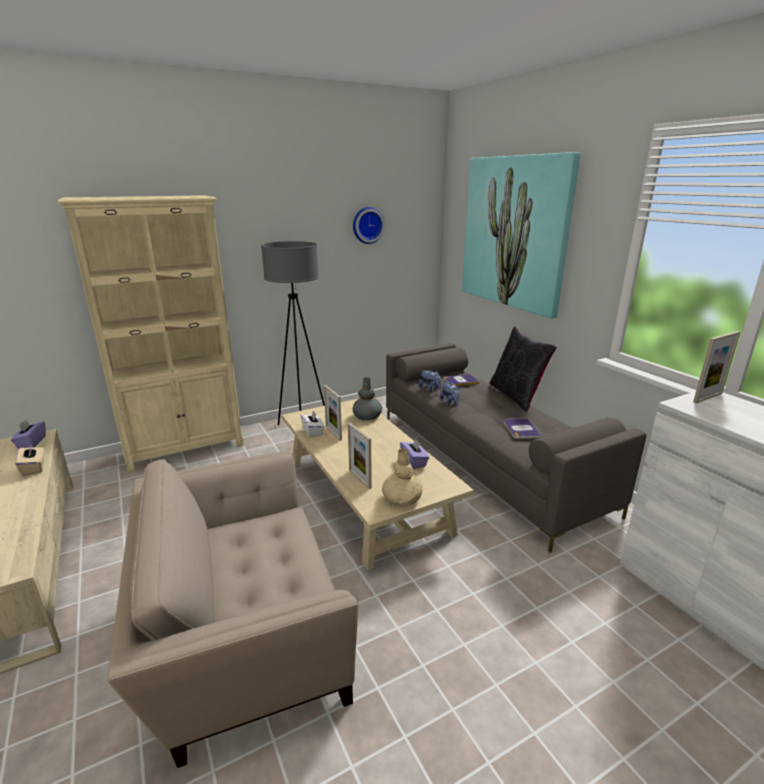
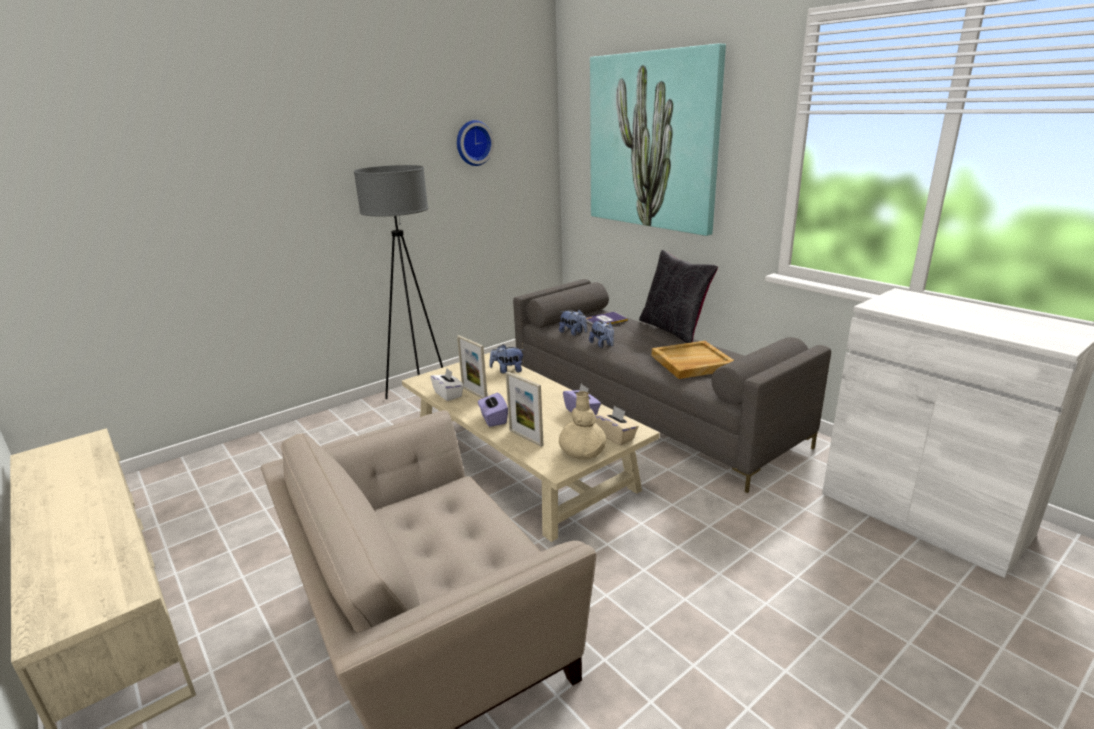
camera: 10 degrees left, 0 degrees up
purple tissue box [11,419,46,449] -> purple tissue box moved to [478,393,508,427]
beige tissue box [15,442,44,476] -> beige tissue box moved to [595,406,639,445]
beige bookcase [58,195,244,472] -> none
grey vase [352,377,382,421] -> plush toy [489,344,525,373]
book [503,418,542,439] -> beige tray [652,341,734,379]
picture frame [693,331,741,403] -> none

